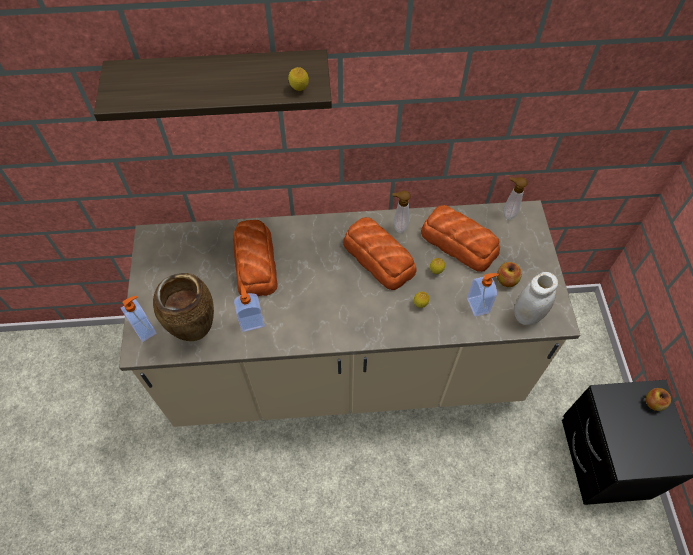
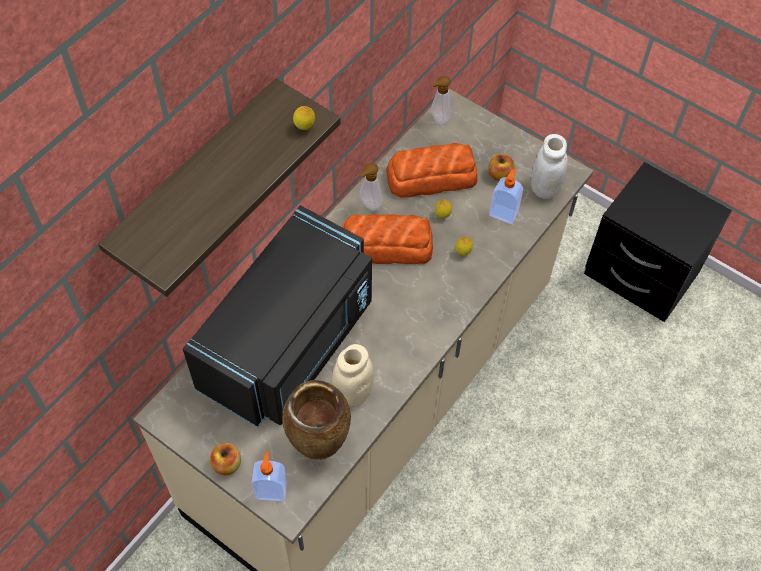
camera: 50 degrees left, 0 degrees up
bread [233,220,278,296] -> black microwave [183,205,372,428]
soap dispenser [234,286,265,332] -> beige jar [332,344,374,406]
apple [646,388,671,411] -> apple moved to [210,443,241,475]

